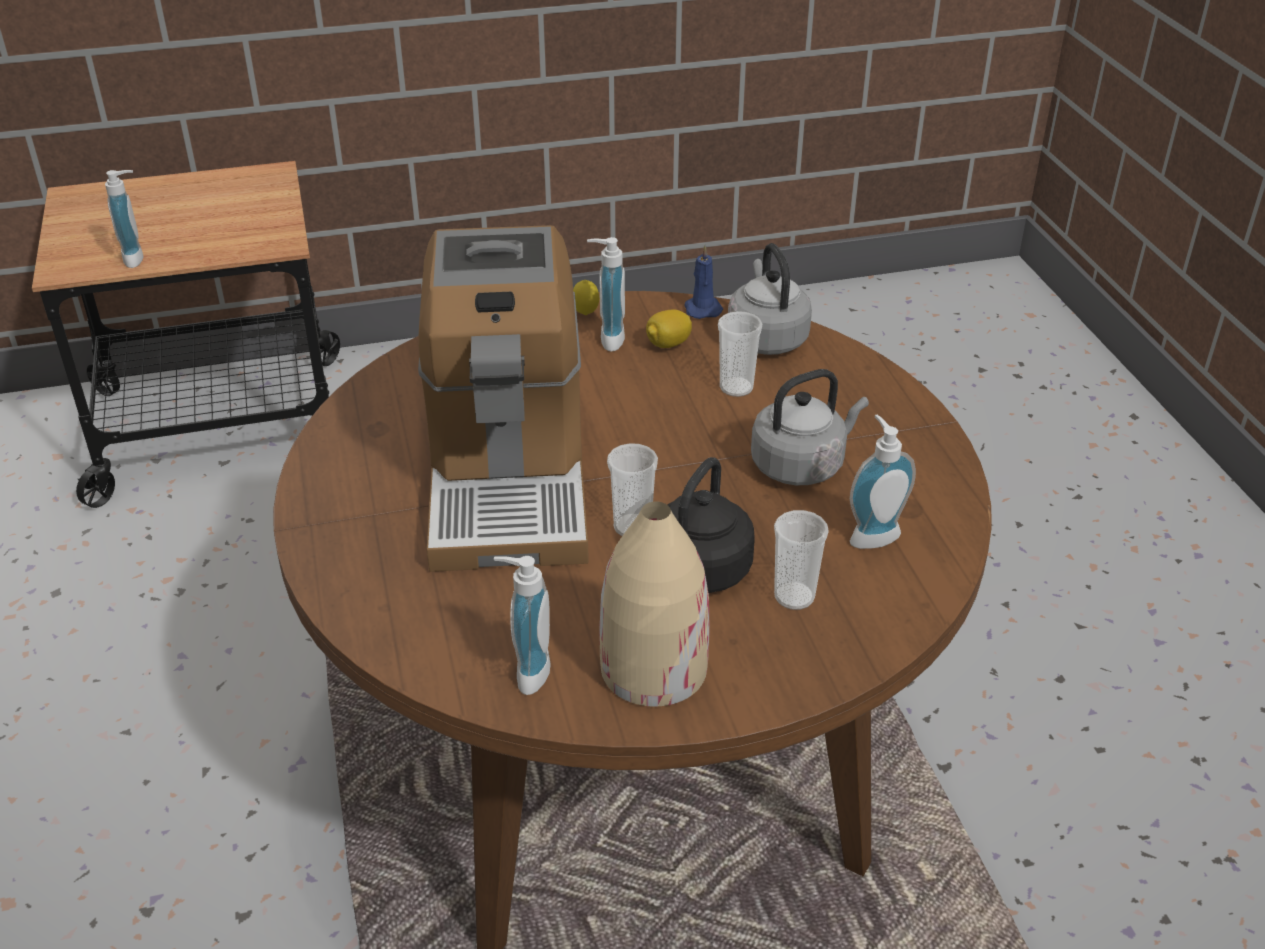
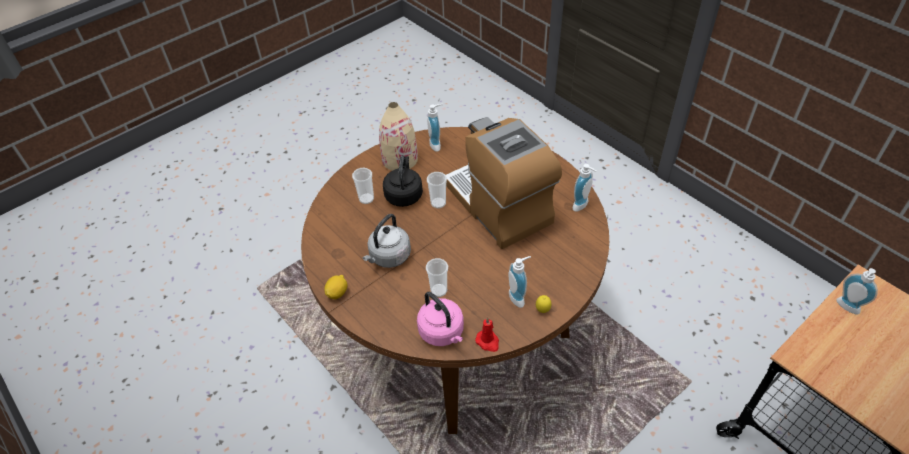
camera: 155 degrees right, 10 degrees up
lemon [646,309,692,348] -> lemon moved to [324,275,347,299]
blue candle [684,245,723,319] -> red candle [475,317,499,352]
grey kettle [728,243,812,355] -> pink kettle [417,292,464,346]
soap dispenser [850,415,916,549] -> soap dispenser moved to [573,164,597,212]

